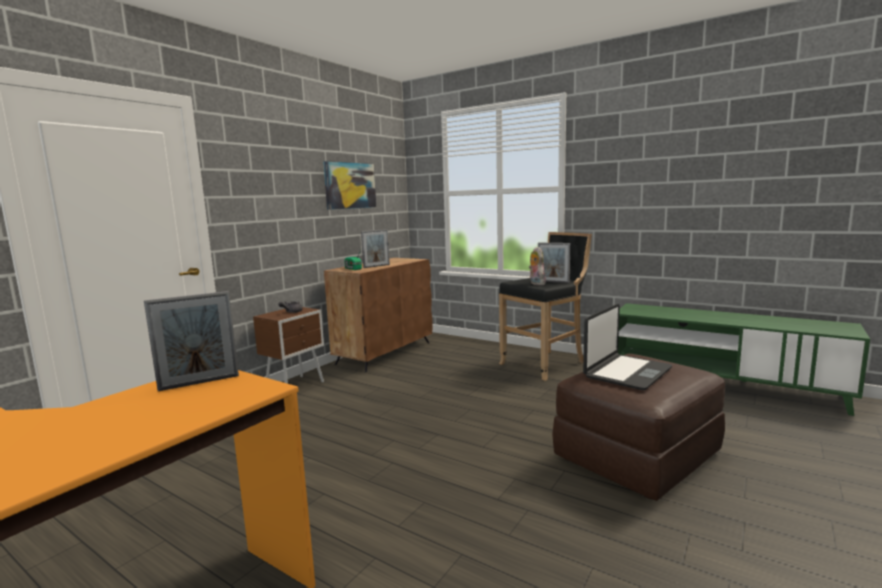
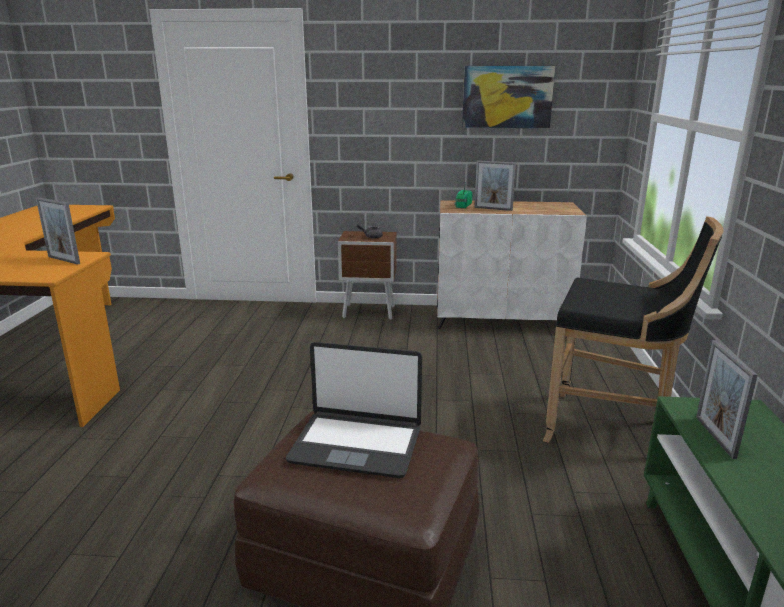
camera: 60 degrees right, 10 degrees up
brown cabinet [324,258,433,372] -> white cabinet [437,200,587,329]
plush toy [529,247,546,285] -> none
picture frame [538,243,570,283] -> picture frame moved to [696,340,757,459]

